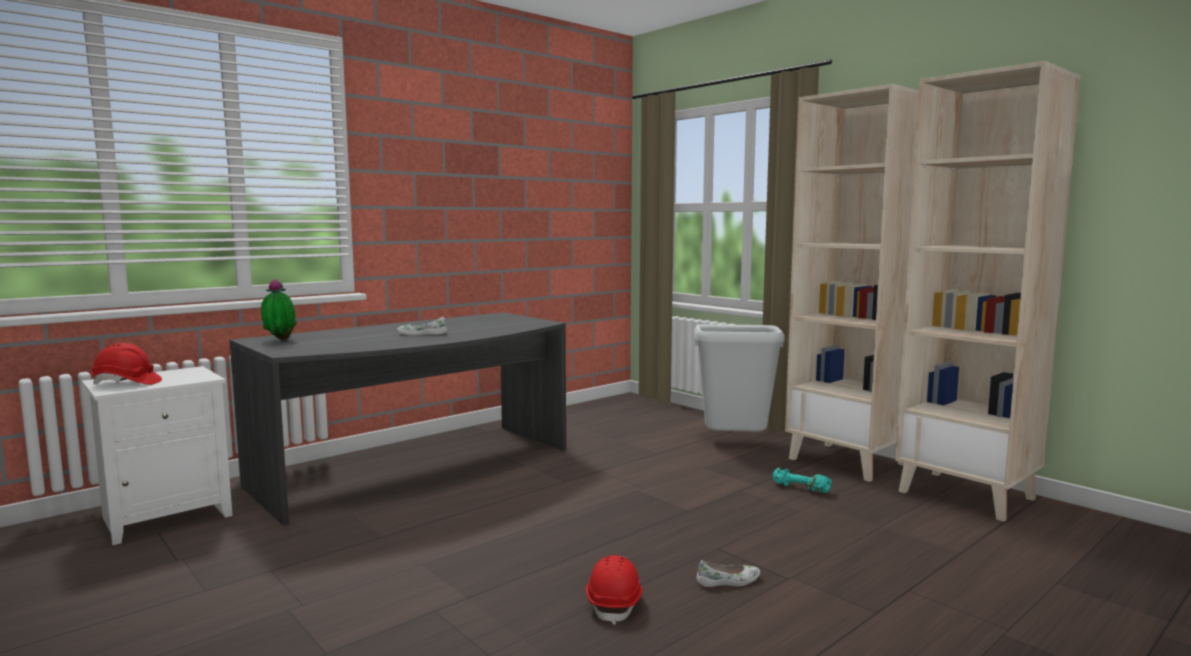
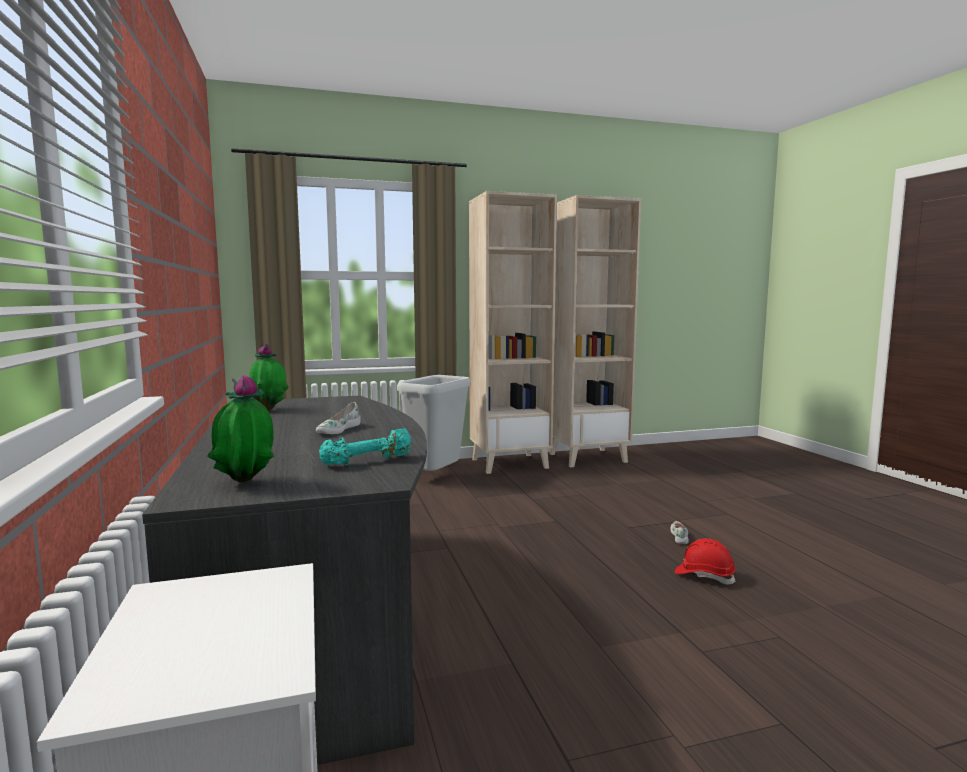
camera: 65 degrees left, 0 degrees up
red hard hat [91,343,162,385] -> none
turquoise dumbbell [773,468,832,493] -> turquoise dumbbell moved to [319,428,411,466]
none -> potted plant [249,344,289,411]

